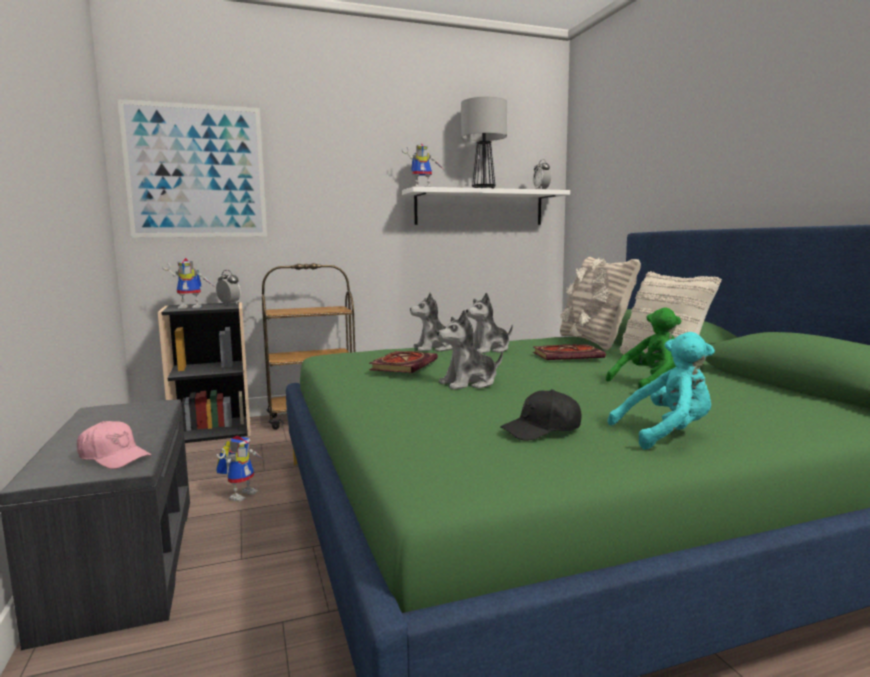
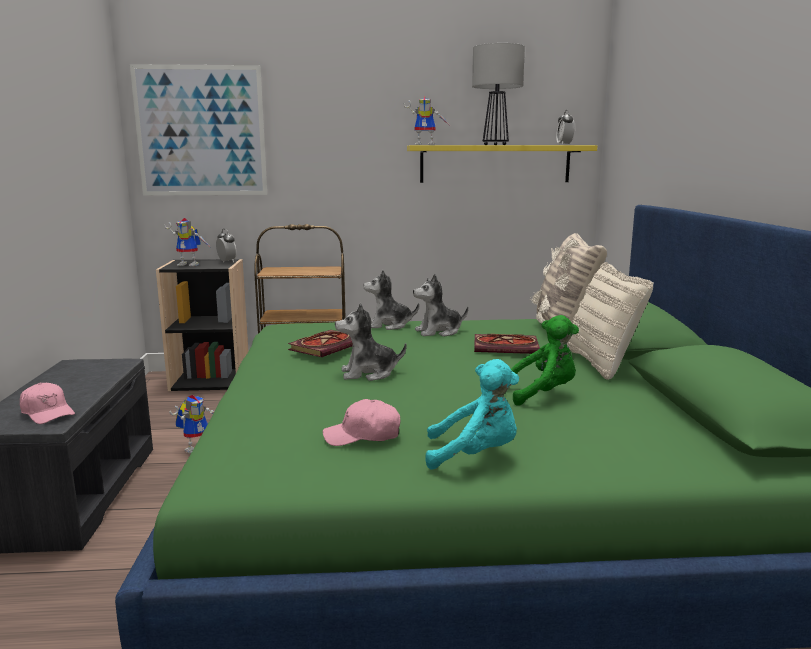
camera: 15 degrees right, 5 degrees up
white shelf [402,187,570,225] -> yellow shelf [407,145,597,183]
black cap [500,389,582,441] -> pink cap [323,399,400,446]

